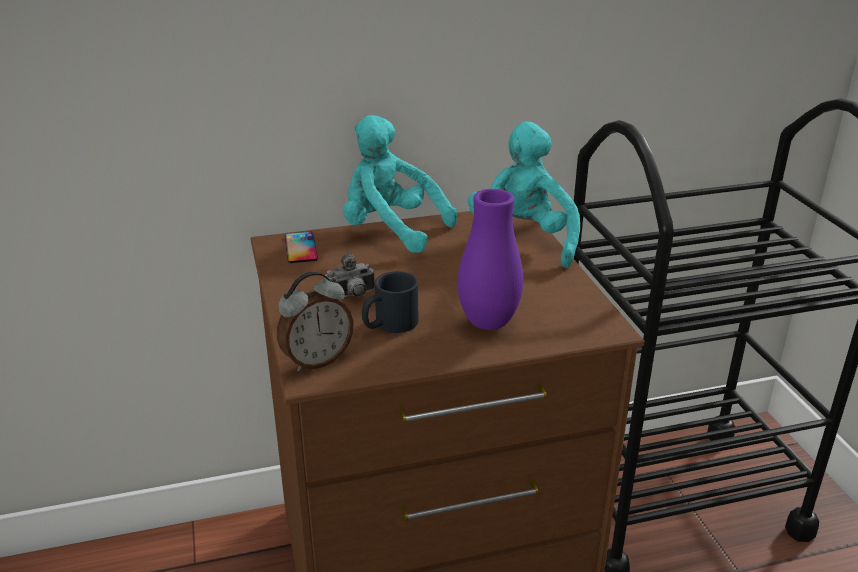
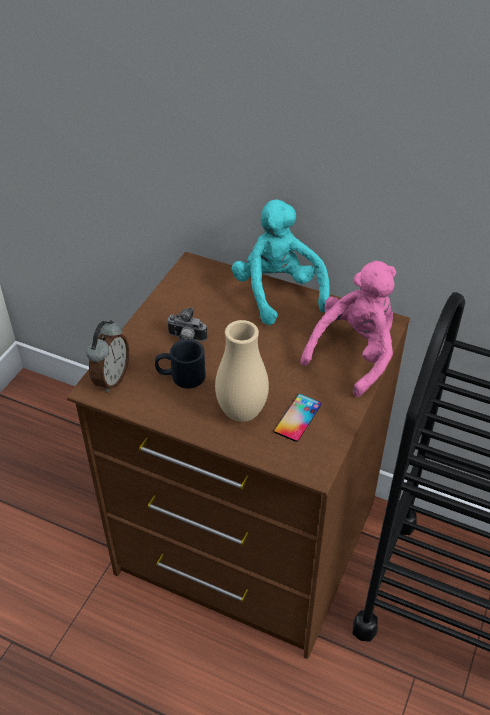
camera: 40 degrees right, 15 degrees up
alarm clock [277,271,354,372] -> alarm clock turned 75 degrees counterclockwise [86,320,129,392]
phone [285,232,318,263] -> phone moved to [274,394,322,442]
purple vase [457,189,523,330] -> beige vase [215,320,269,422]
turquoise plush toy [468,122,580,268] -> pink plush toy [301,261,396,397]

